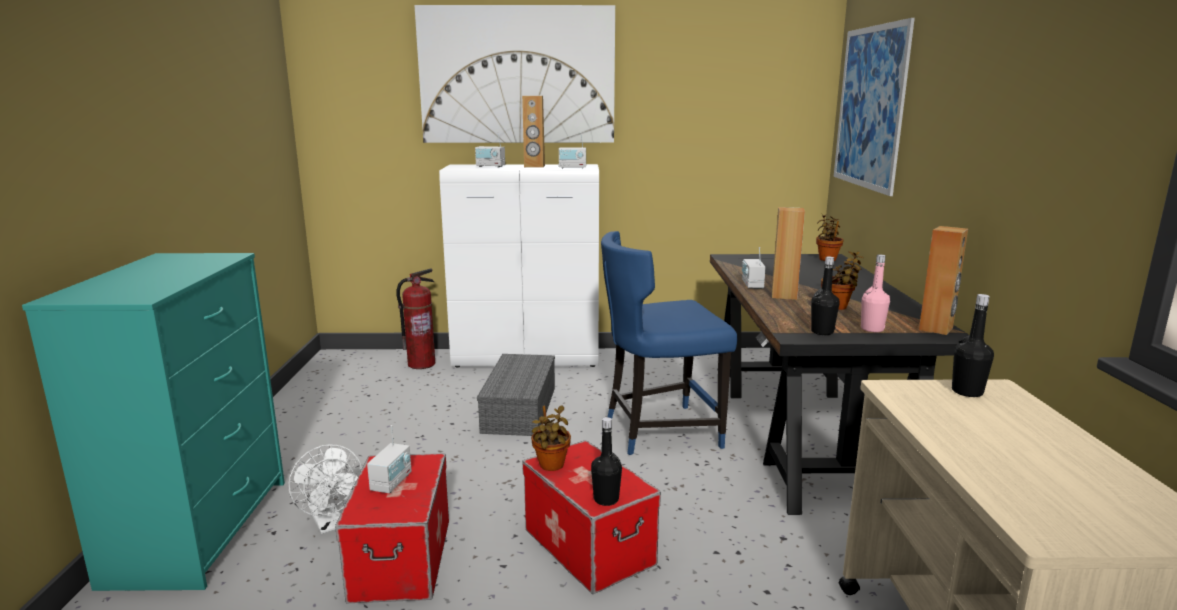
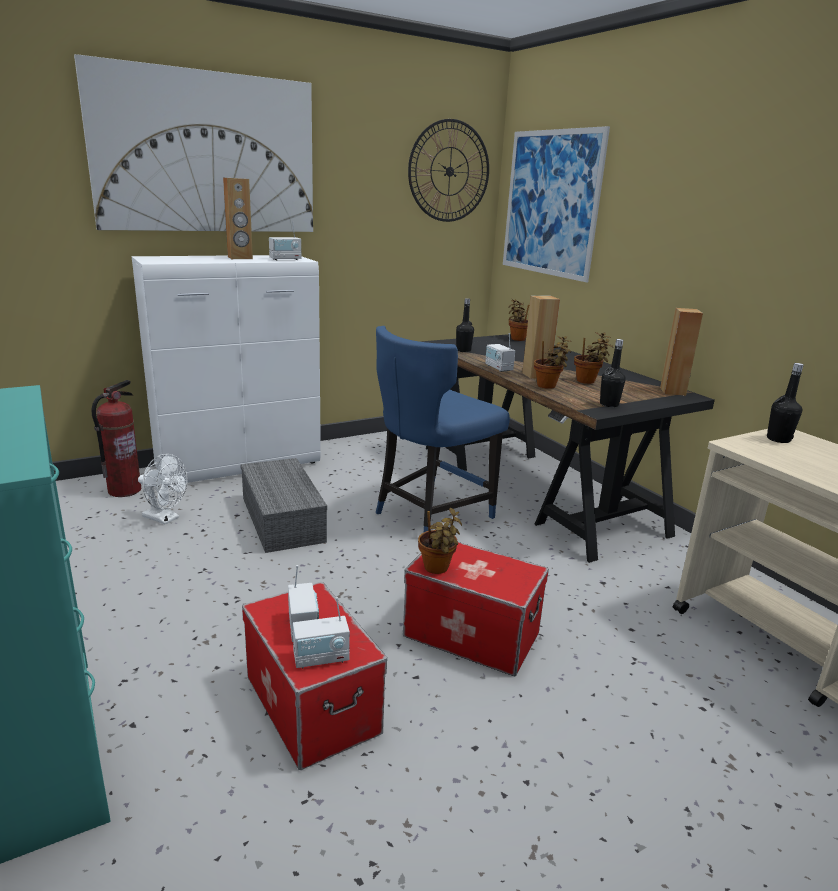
camera: 30 degrees left, 5 degrees up
white fan [288,445,362,534] -> white fan moved to [138,454,188,525]
radio [475,132,505,167] -> radio moved to [293,597,350,669]
black bottle [591,417,622,506] -> black bottle moved to [456,298,474,352]
pink bottle [861,254,890,332] -> none
none -> wall clock [408,119,489,222]
none -> potted plant [534,336,571,389]

